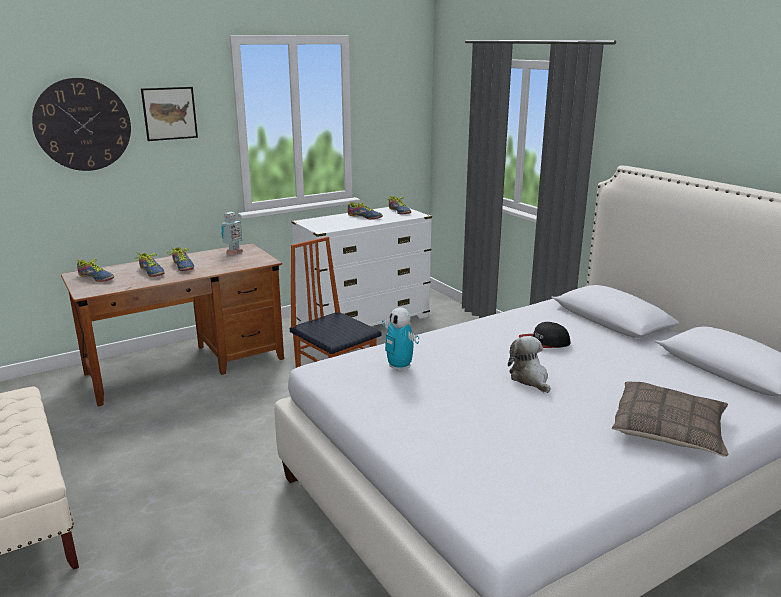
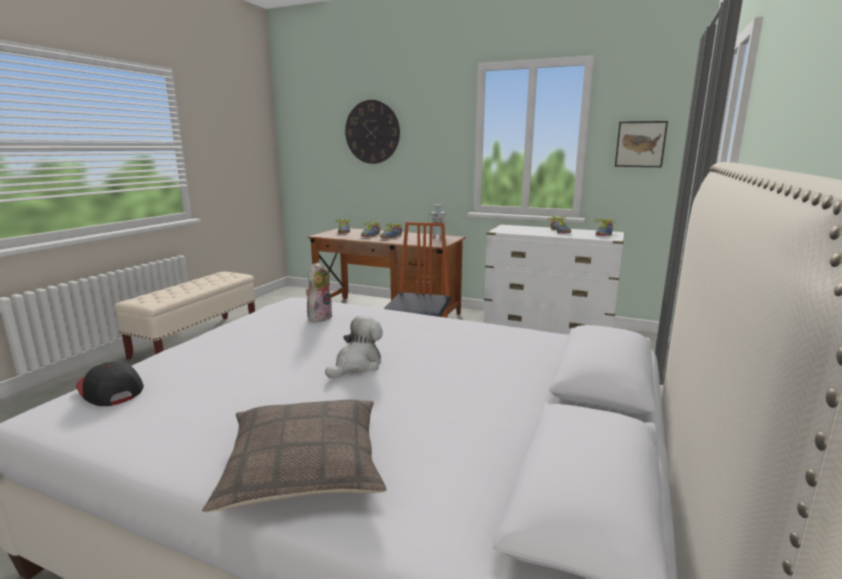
camera: 55 degrees right, 5 degrees down
picture [141,87,198,141] -> picture moved to [615,121,668,167]
toy robot [382,307,419,371] -> plush toy [306,262,333,322]
cap [519,322,571,348] -> cap moved to [76,361,144,406]

